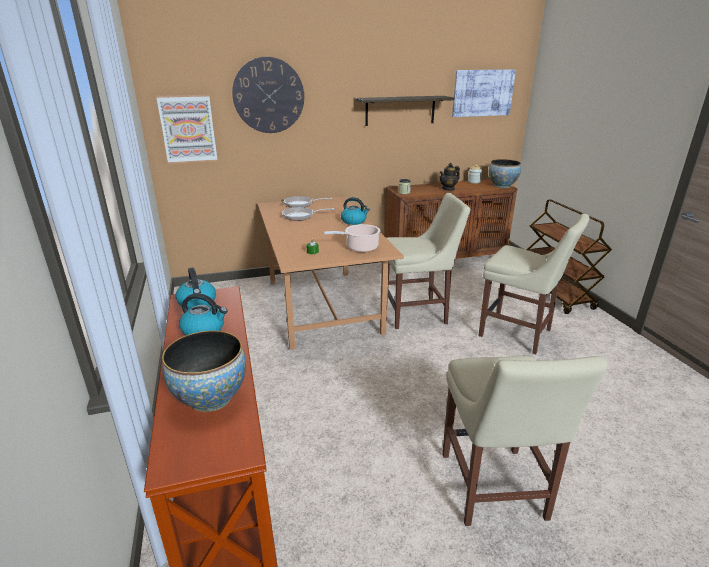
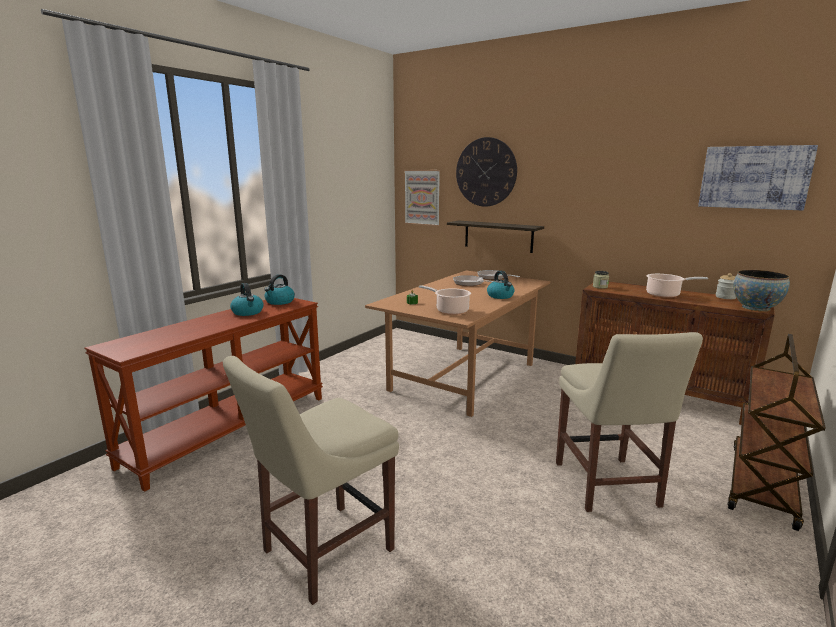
camera: 50 degrees right, 10 degrees down
bowl [162,331,246,412] -> none
shelf [356,96,454,126] -> shelf moved to [447,221,544,253]
beige chair [387,193,470,329] -> none
teapot [439,163,460,191] -> cooking pot [646,274,708,298]

